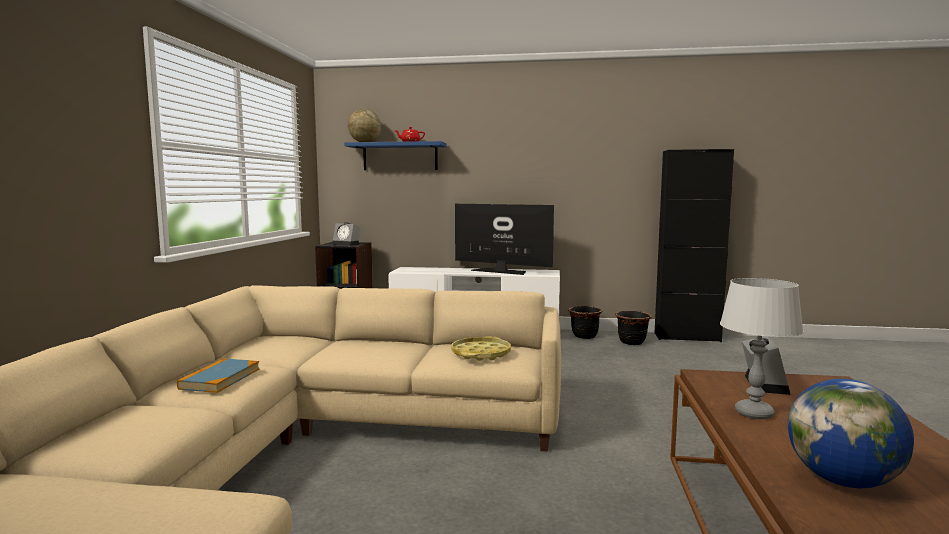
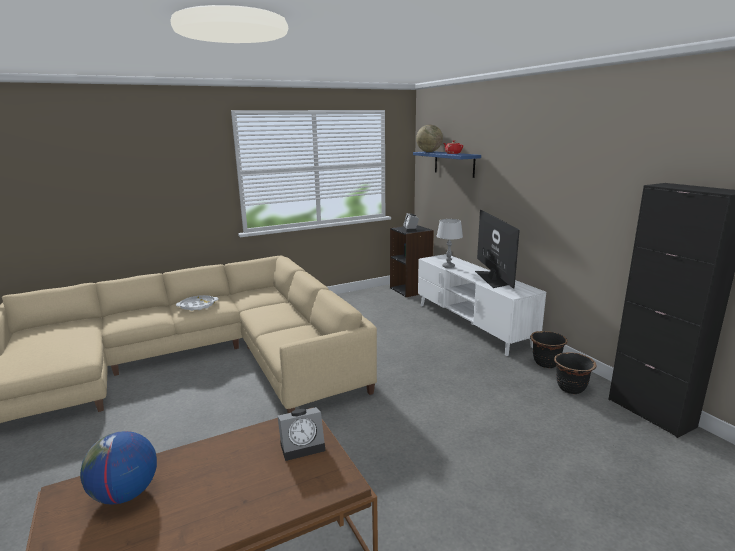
camera: 55 degrees right, 10 degrees up
book [177,359,260,393] -> white tray [176,295,218,311]
yellow tray [451,336,511,361] -> none
grey table lamp [720,278,804,419] -> grey table lamp moved to [437,219,463,268]

